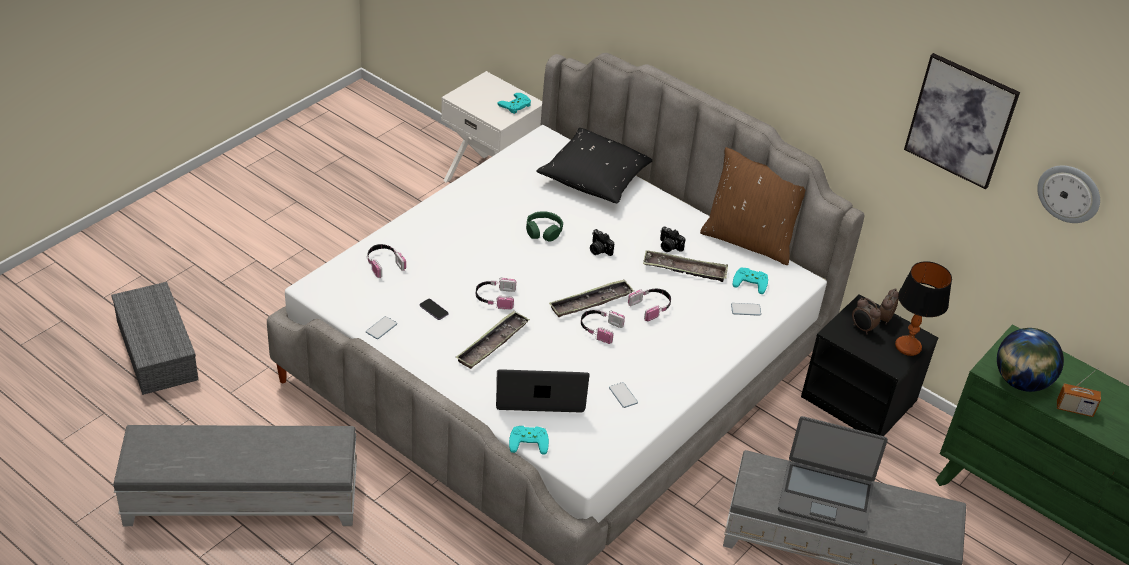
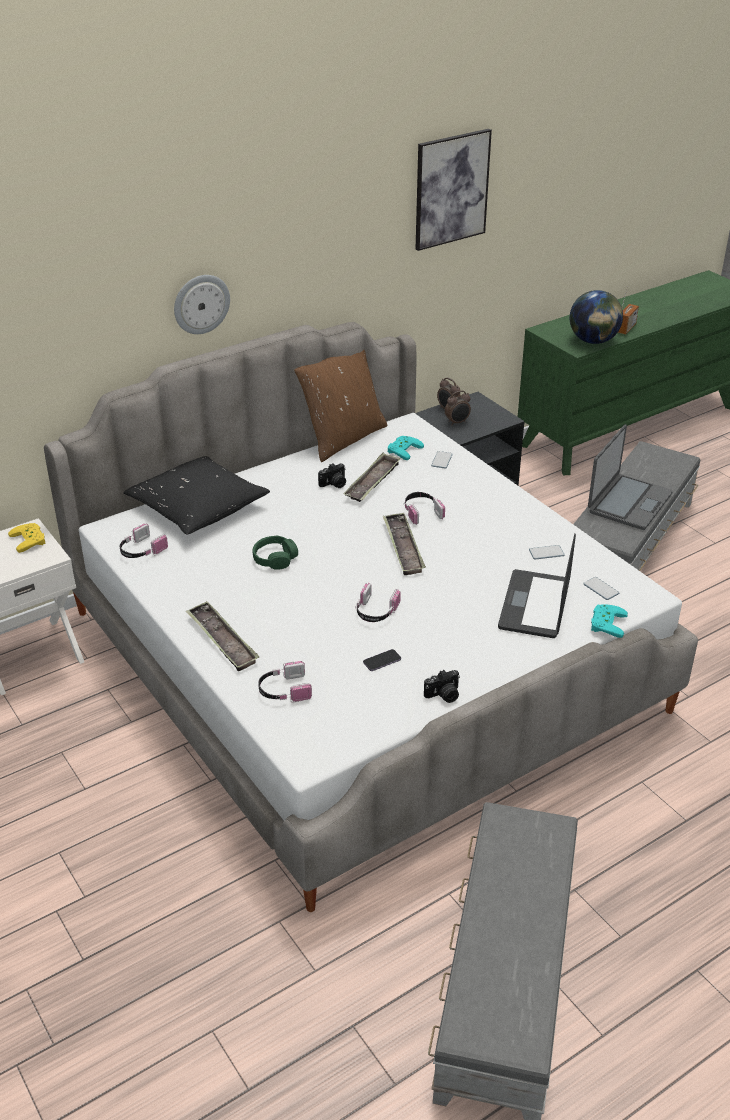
camera: 70 degrees left, 5 degrees down
grey storage box [111,282,198,395] -> none
phone [366,316,397,339] -> phone moved to [583,577,619,600]
tray [455,311,530,369] -> tray moved to [186,601,260,672]
turquoise game controller [497,93,531,114] -> yellow game controller [8,523,45,553]
headphones [581,310,625,344] -> headphones moved to [120,524,168,558]
camera [590,229,614,256] -> camera moved to [424,670,460,703]
table lamp [895,261,952,356] -> none
wall clock [1037,165,1100,223] -> wall clock moved to [174,275,230,334]

